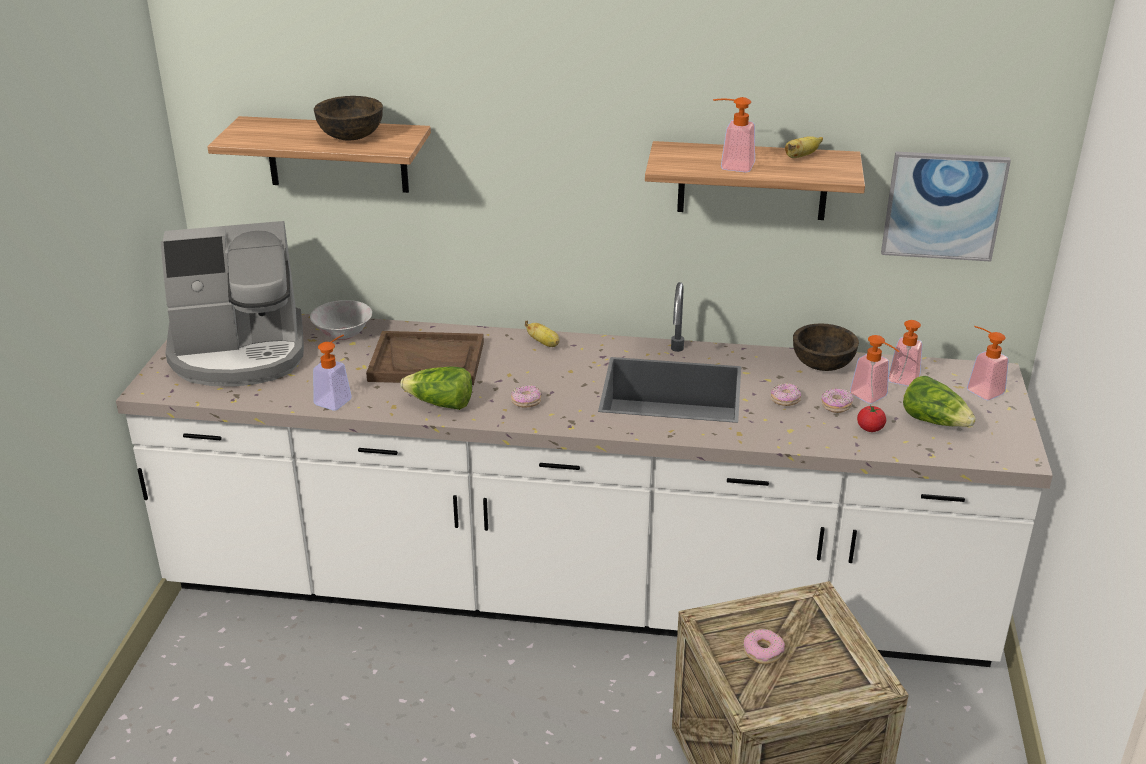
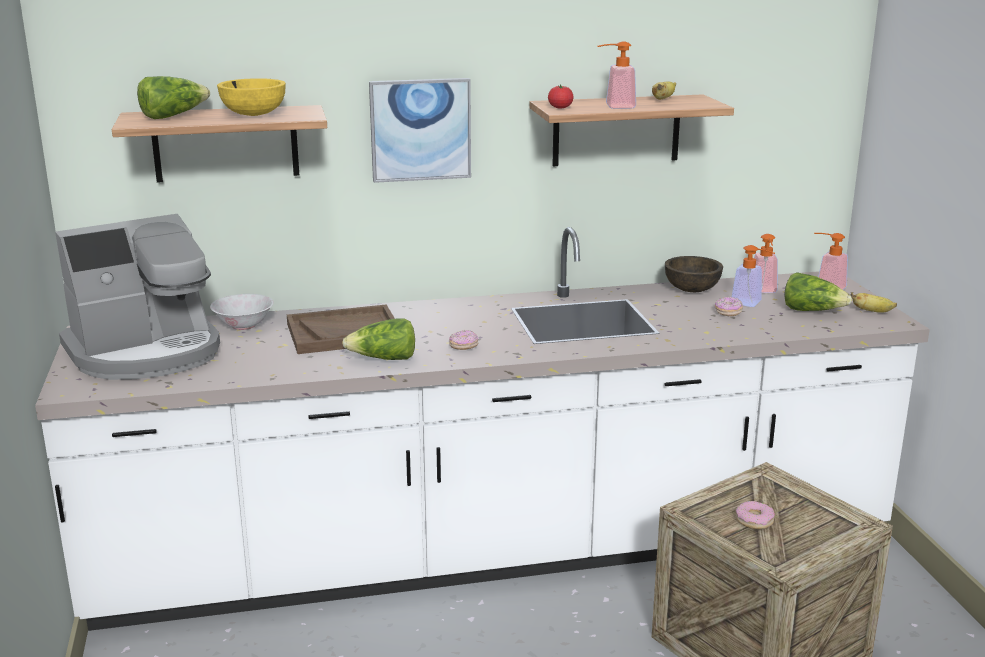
camera: 20 degrees left, 10 degrees down
soap dispenser [313,334,352,411] -> none
brown bowl [314,96,383,140] -> yellow bowl [217,78,286,116]
banana [525,321,560,347] -> banana moved to [851,292,897,313]
donut [770,383,801,406] -> none
tomato [857,405,886,432] -> tomato moved to [548,84,574,109]
picture [881,151,1011,261] -> picture moved to [369,78,471,183]
none -> lettuce [137,76,210,119]

